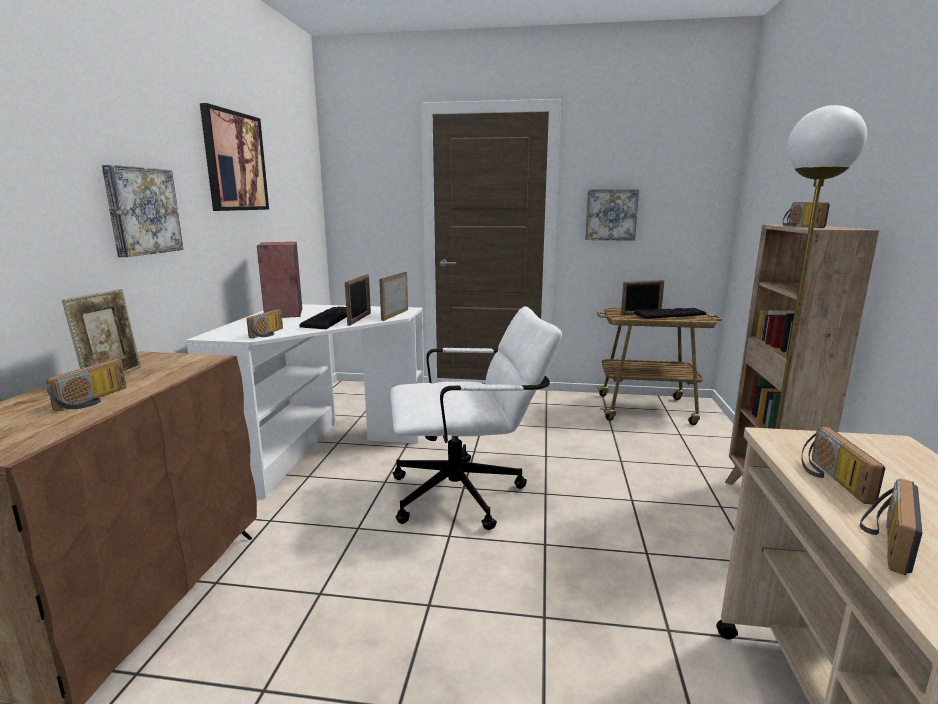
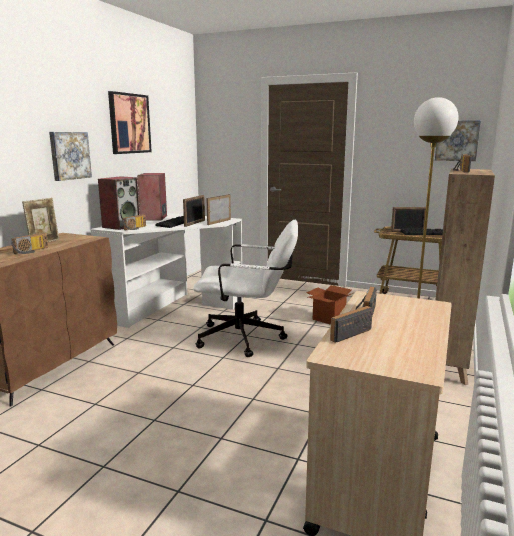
camera: 15 degrees right, 0 degrees up
picture [585,189,639,241] -> picture moved to [435,120,481,161]
none -> speaker [98,176,140,230]
none -> cardboard box [306,285,353,325]

